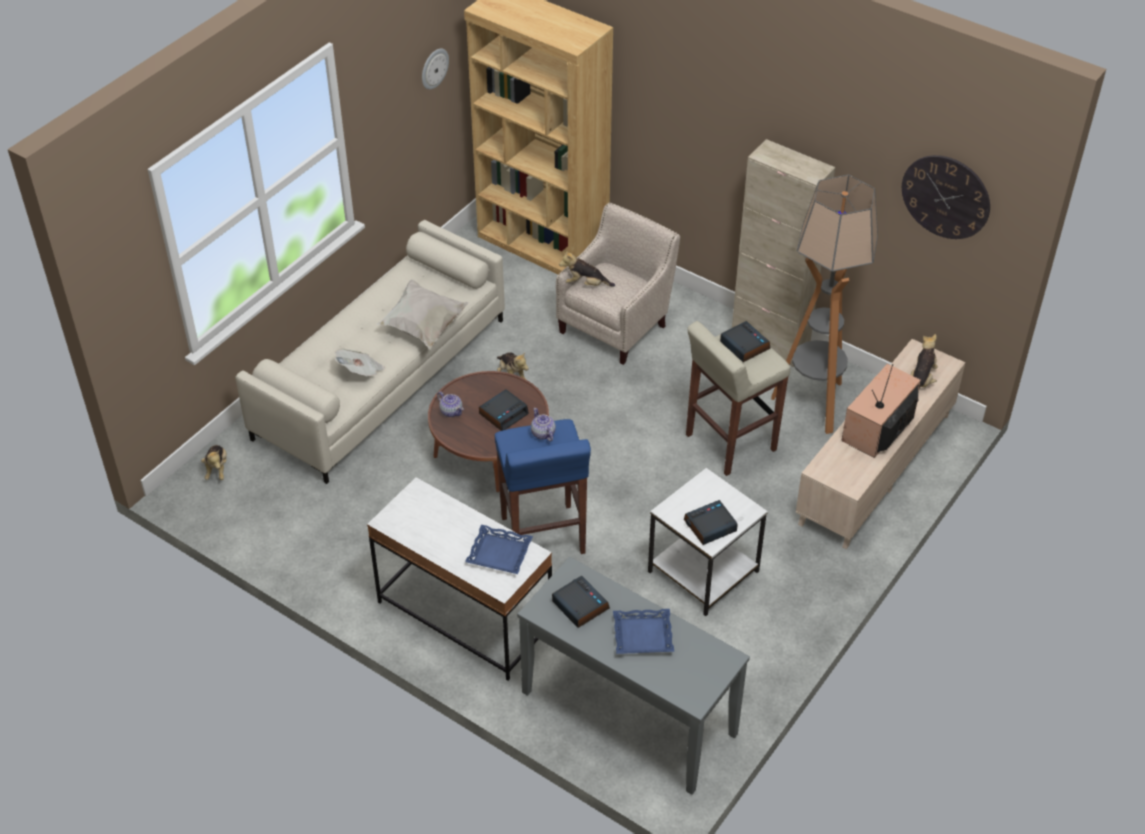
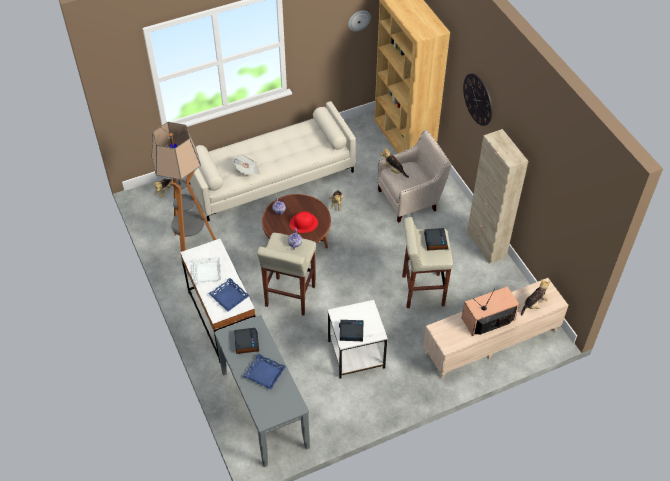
camera: 30 degrees right, 5 degrees up
white pillow [376,279,469,350] -> none
alarm clock [479,389,529,431] -> red hat [290,211,318,233]
blue stool [495,419,591,554] -> beige stool [257,233,316,316]
floor lamp [771,175,878,434] -> floor lamp moved to [152,122,216,265]
wall clock [902,155,990,239] -> wall clock moved to [463,73,492,126]
none -> white tray [192,257,222,284]

